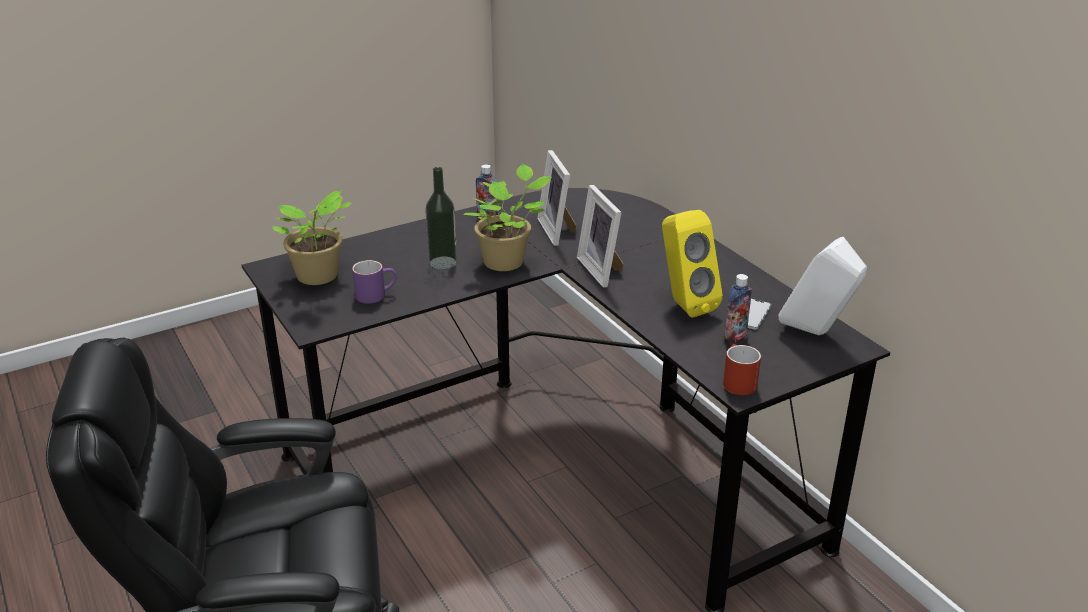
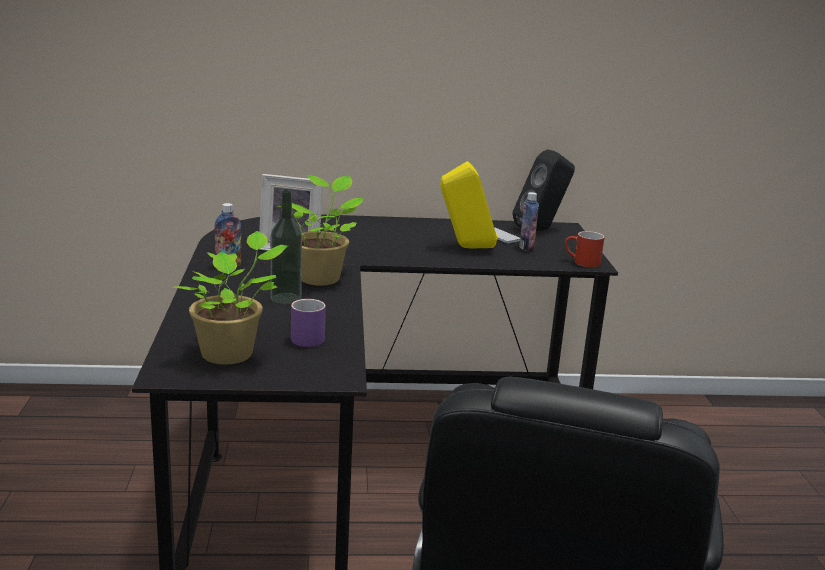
camera: 65 degrees left, 10 degrees down
picture frame [577,185,623,288] -> none
white speaker [778,237,867,335] -> black speaker [513,149,575,231]

